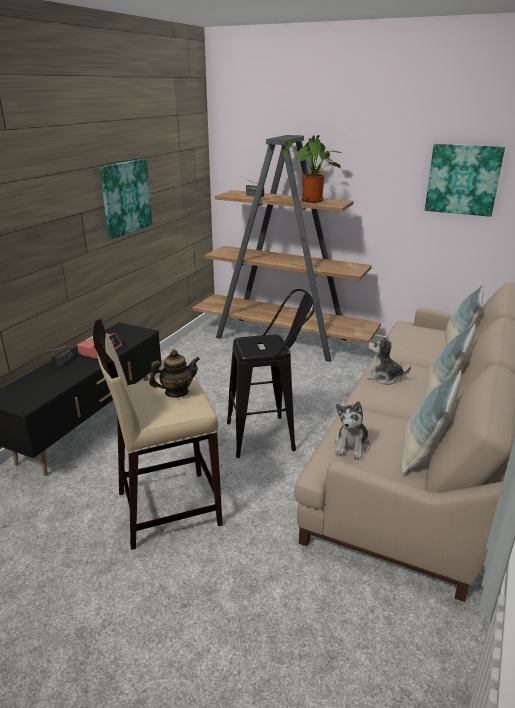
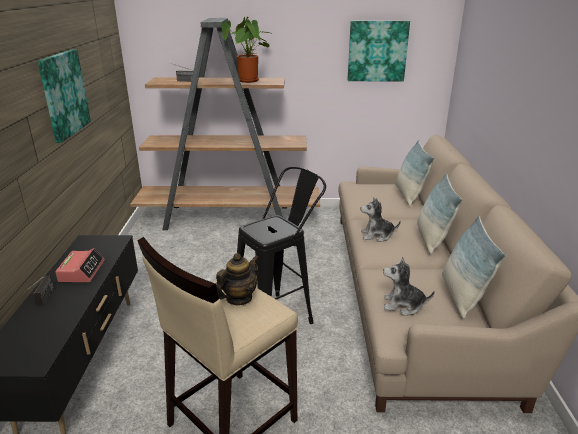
camera: 25 degrees left, 0 degrees up
plush toy [335,401,370,460] -> plush toy turned 105 degrees clockwise [383,257,435,315]

